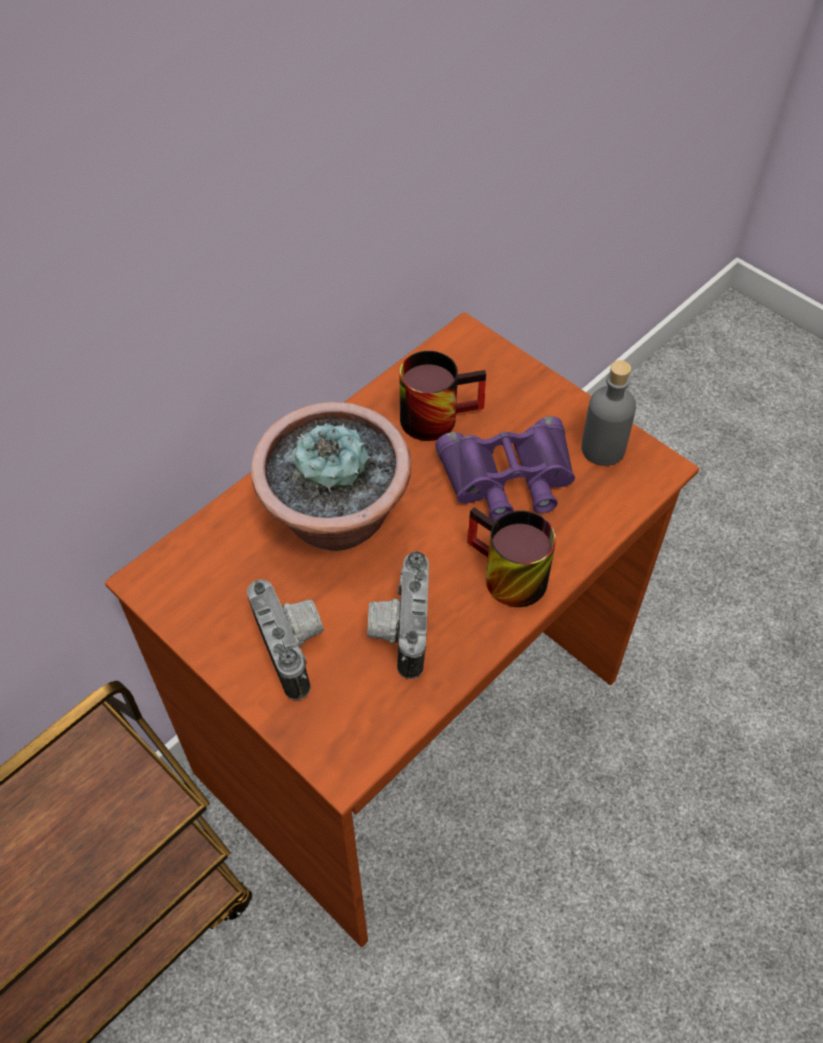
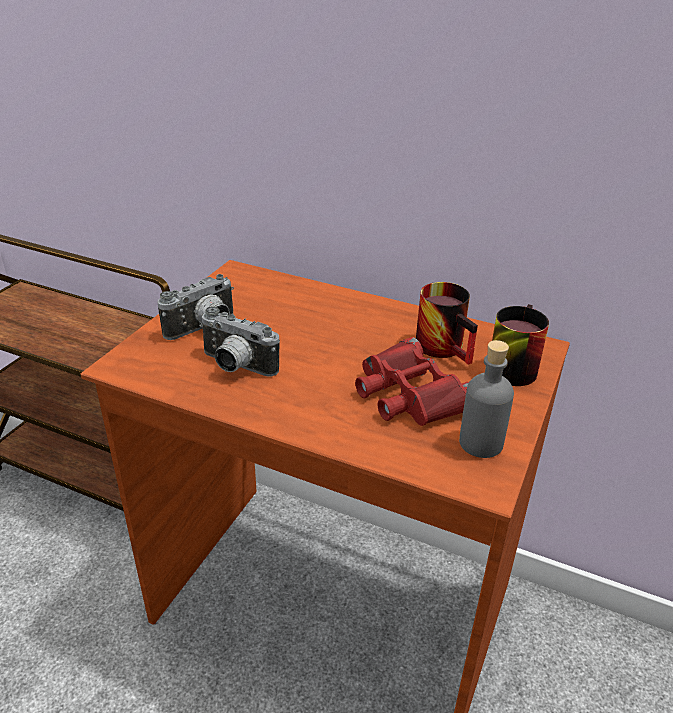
camera: 70 degrees right, 20 degrees down
potted plant [251,402,411,551] -> none
camera [367,551,429,679] -> camera turned 135 degrees counterclockwise [199,306,280,376]
purple binoculars [435,416,575,521] -> red binoculars [355,337,469,426]
mug [467,507,556,607] -> mug moved to [492,304,549,386]

